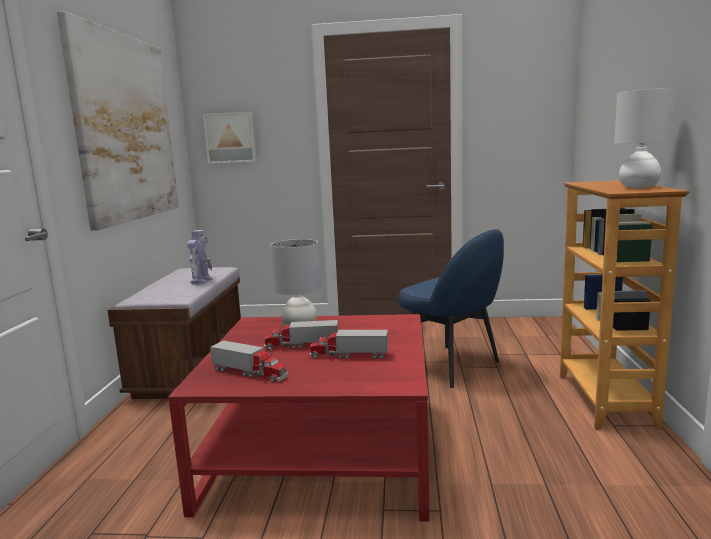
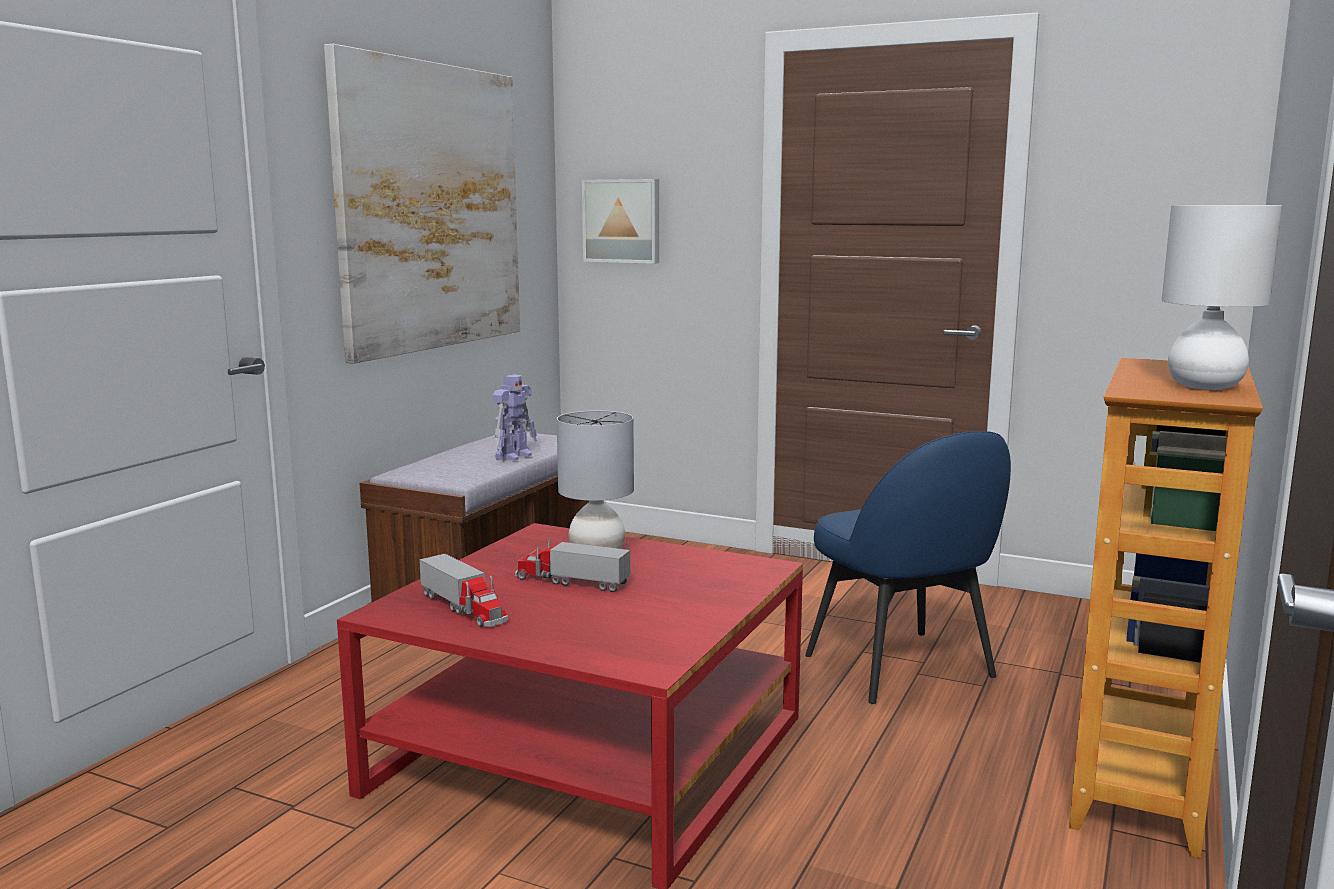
camera: 20 degrees right, 0 degrees up
toy truck [310,329,388,359] -> none

